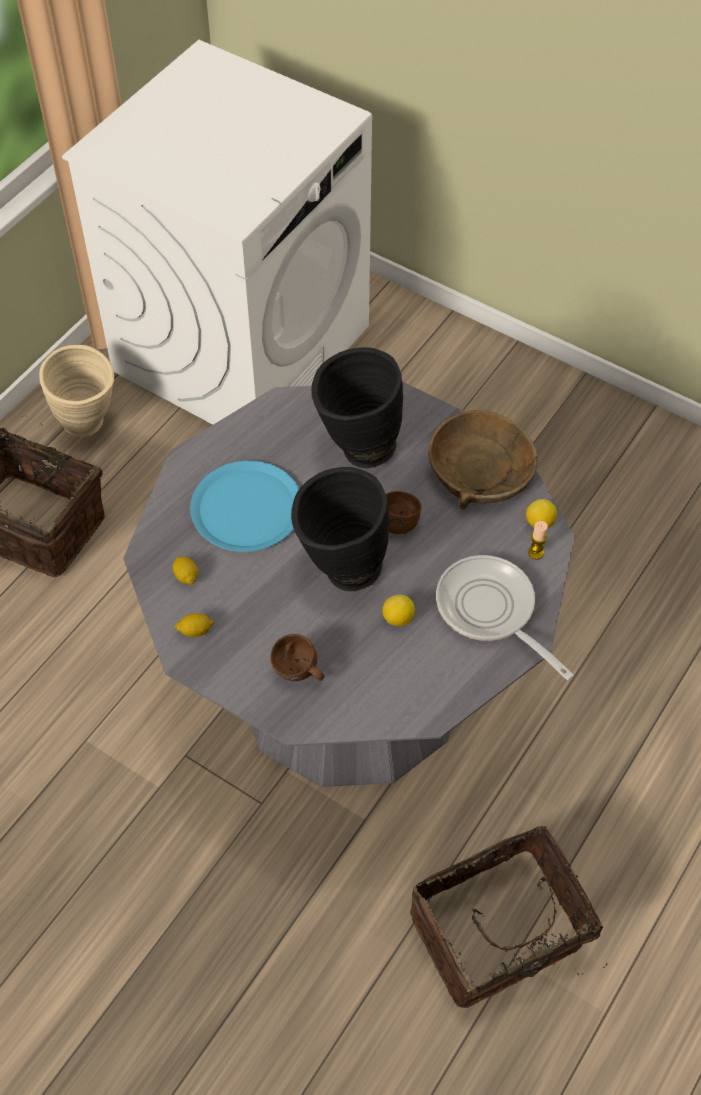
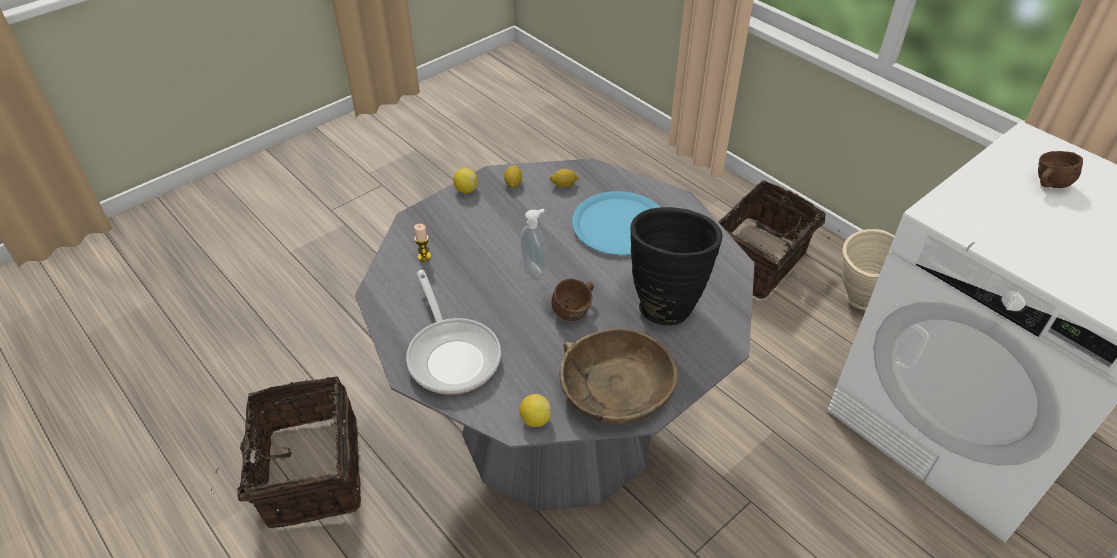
camera: 105 degrees right, 10 degrees down
brown mug [270,634,325,681] -> brown mug moved to [1038,151,1083,188]
black vase [291,467,389,591] -> soap dispenser [520,209,546,275]
lemon [382,595,415,626] -> lemon moved to [453,168,478,193]
frying pan [436,555,574,680] -> frying pan turned 90 degrees clockwise [406,270,501,395]
candle [528,521,548,560] -> candle moved to [414,224,431,262]

